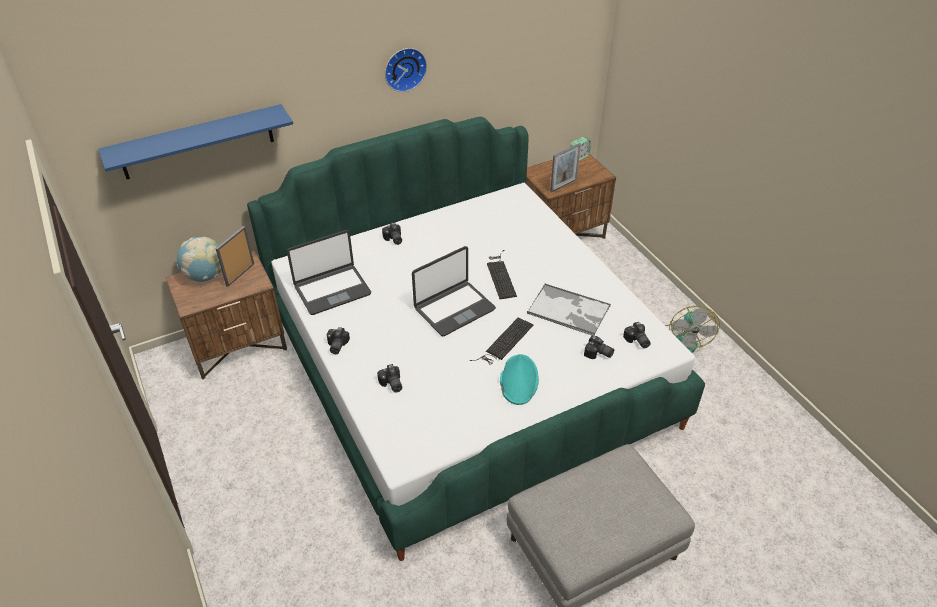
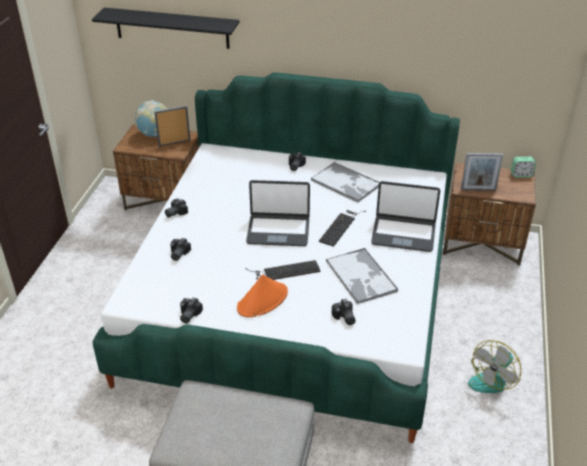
camera: 40 degrees right, 5 degrees down
blue shelf [98,104,293,179] -> black shelf [92,7,239,49]
laptop [287,230,371,315] -> laptop moved to [371,181,440,252]
wall clock [385,48,427,92] -> none
turquoise hat [500,354,539,405] -> orange hat [237,274,288,317]
camera [623,322,651,348] -> camera moved to [180,298,203,323]
none -> tray [311,162,380,203]

